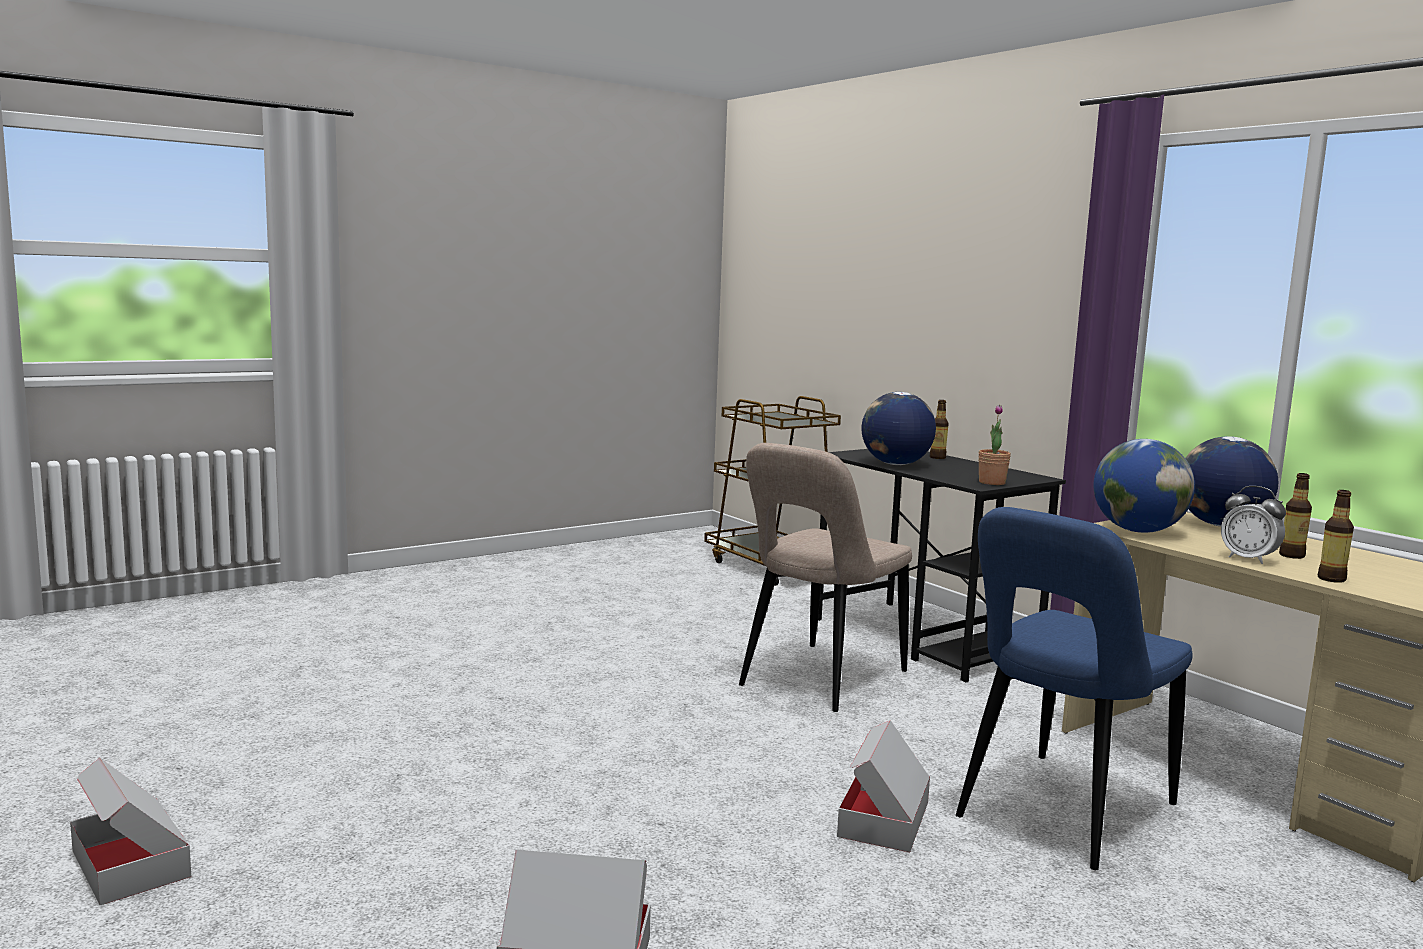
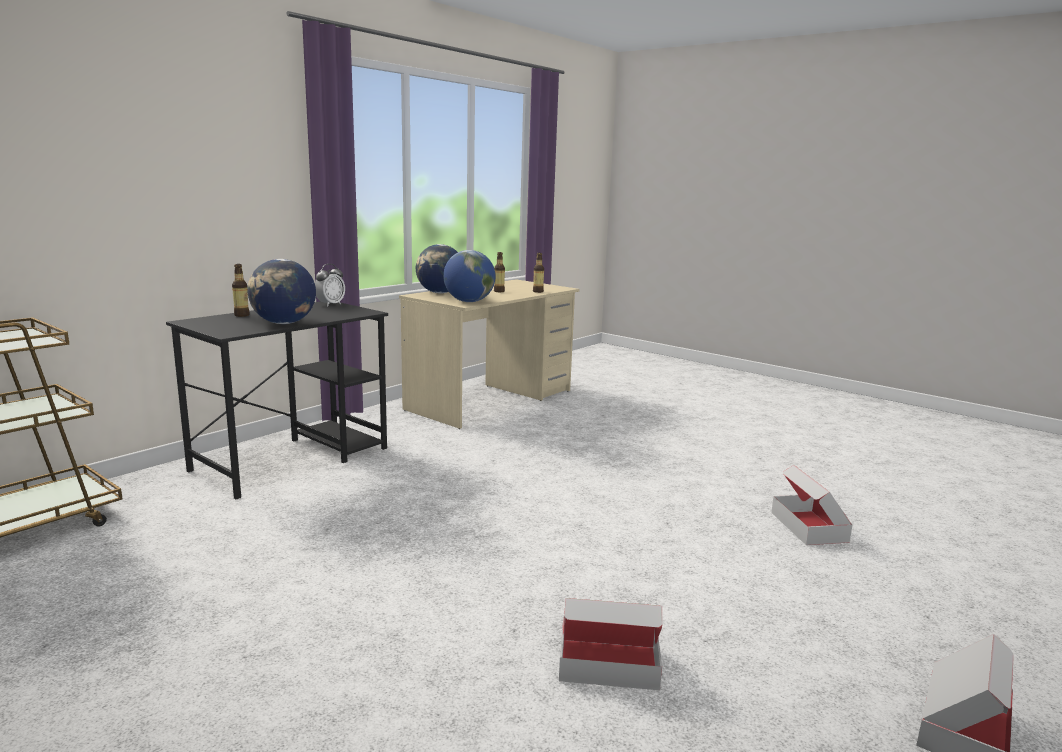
camera: 105 degrees left, 5 degrees up
beige chair [739,443,912,712] -> none
cardboard box [837,720,930,852] -> cardboard box moved to [559,598,663,690]
blue chair [956,507,1193,870] -> none
potted plant [978,405,1011,485] -> none
alarm clock [1221,486,1286,564] -> alarm clock moved to [315,264,345,306]

